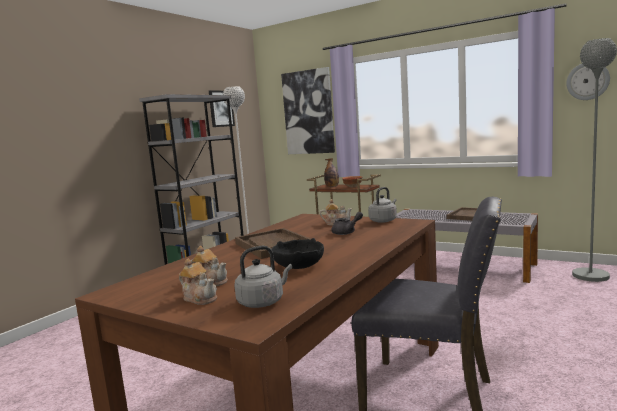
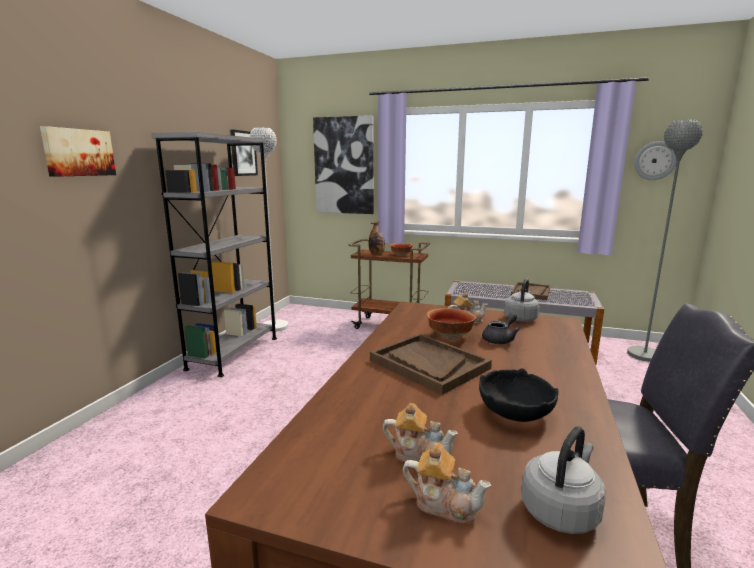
camera: 15 degrees left, 5 degrees up
none -> picture [40,126,116,177]
none -> bowl [427,308,476,340]

